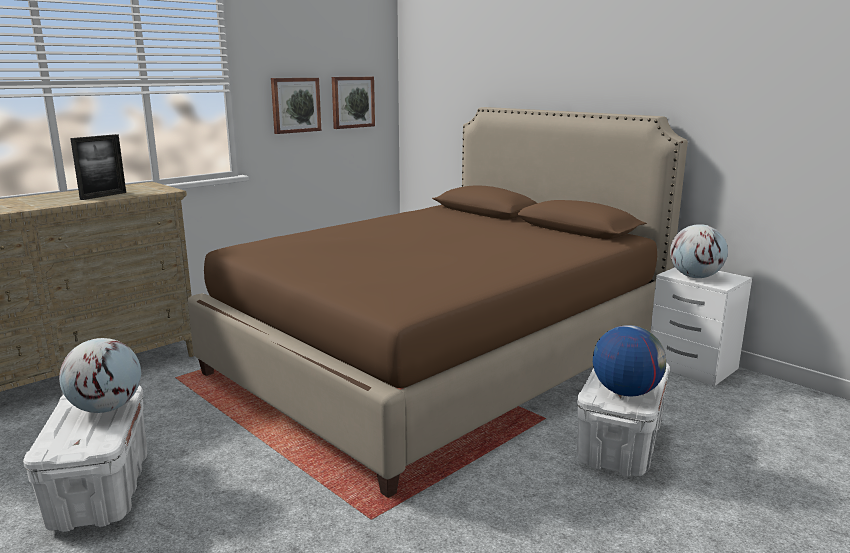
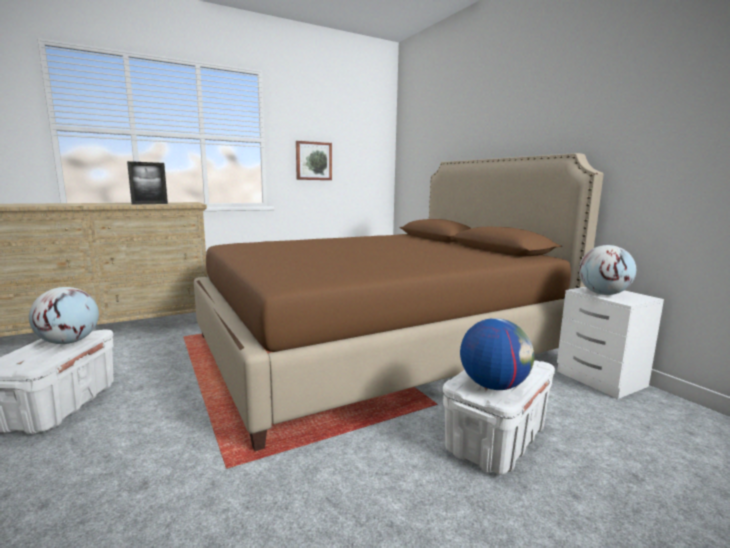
camera: 15 degrees right, 5 degrees down
picture [332,77,375,129] -> none

